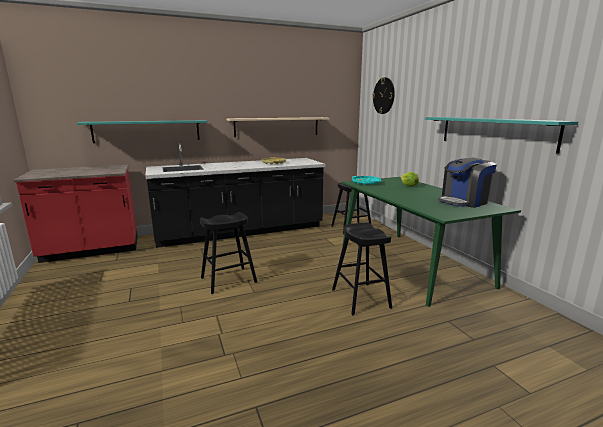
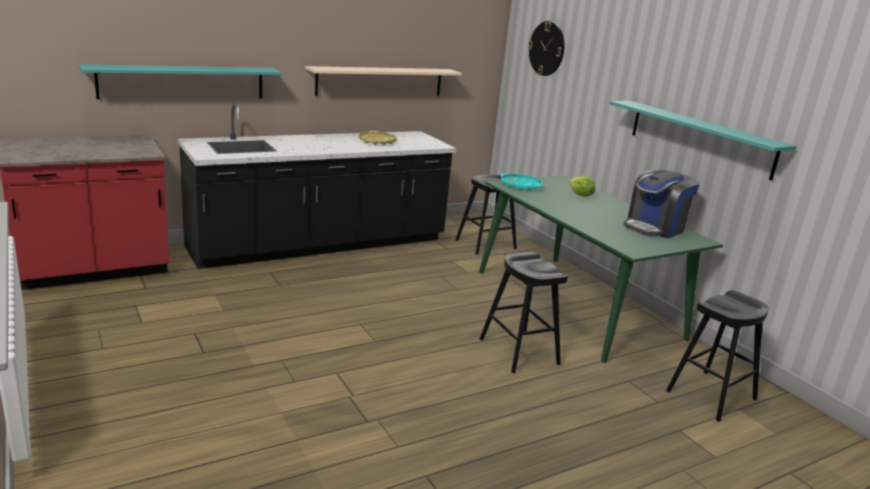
camera: 10 degrees left, 5 degrees up
black stool [200,212,257,294] -> black stool moved to [666,290,769,422]

